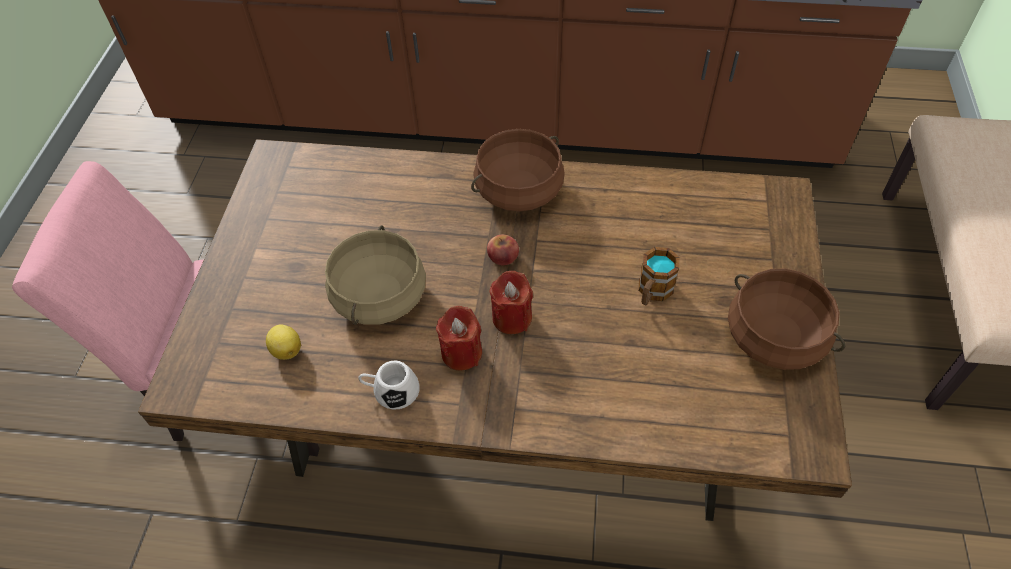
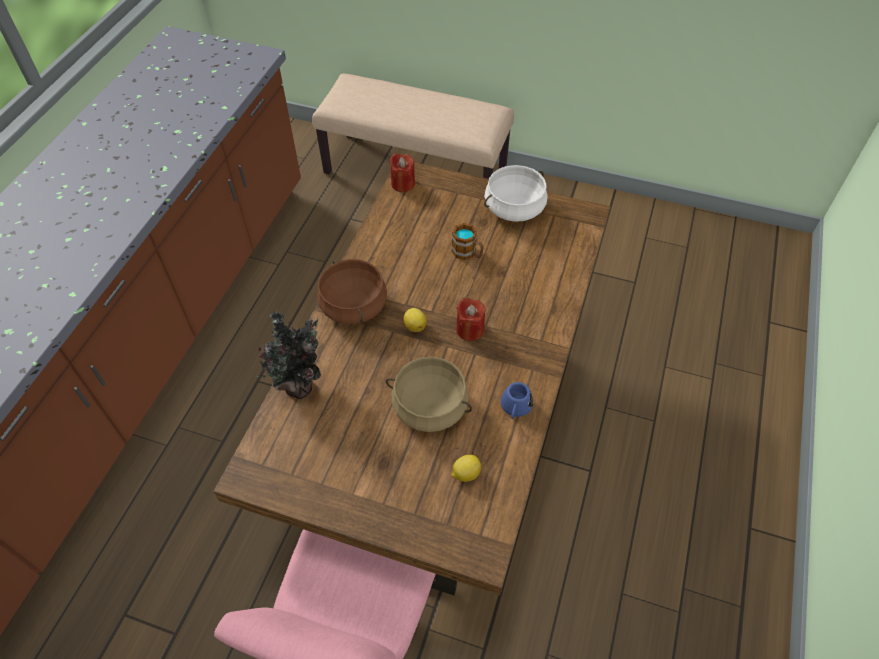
camera: 80 degrees left, 0 degrees up
white mug [358,360,420,410] -> blue mug [501,382,533,419]
red candle [436,306,482,371] -> red candle moved to [390,153,415,192]
apple [487,235,519,265] -> lemon [403,308,427,332]
brown cooking pot [728,269,845,370] -> white cooking pot [484,165,548,222]
none -> potted plant [256,311,321,399]

